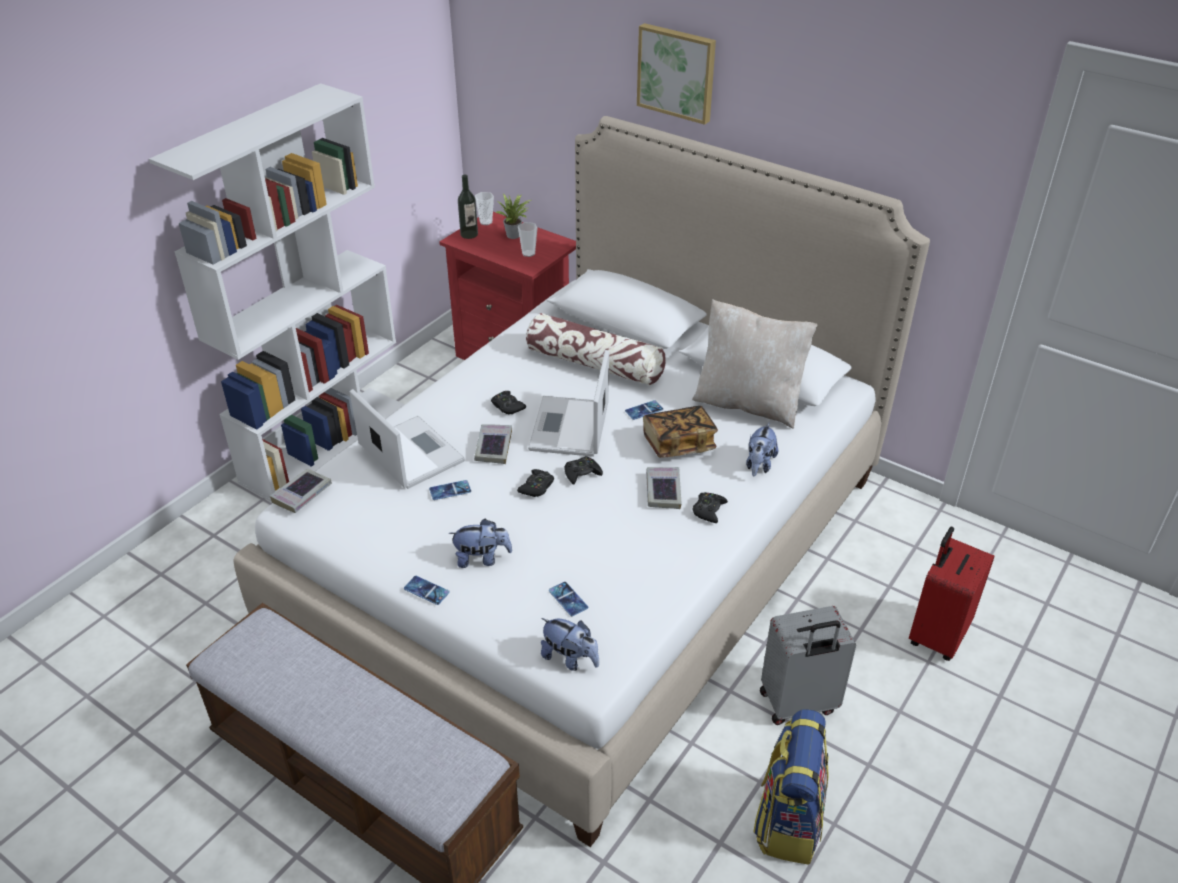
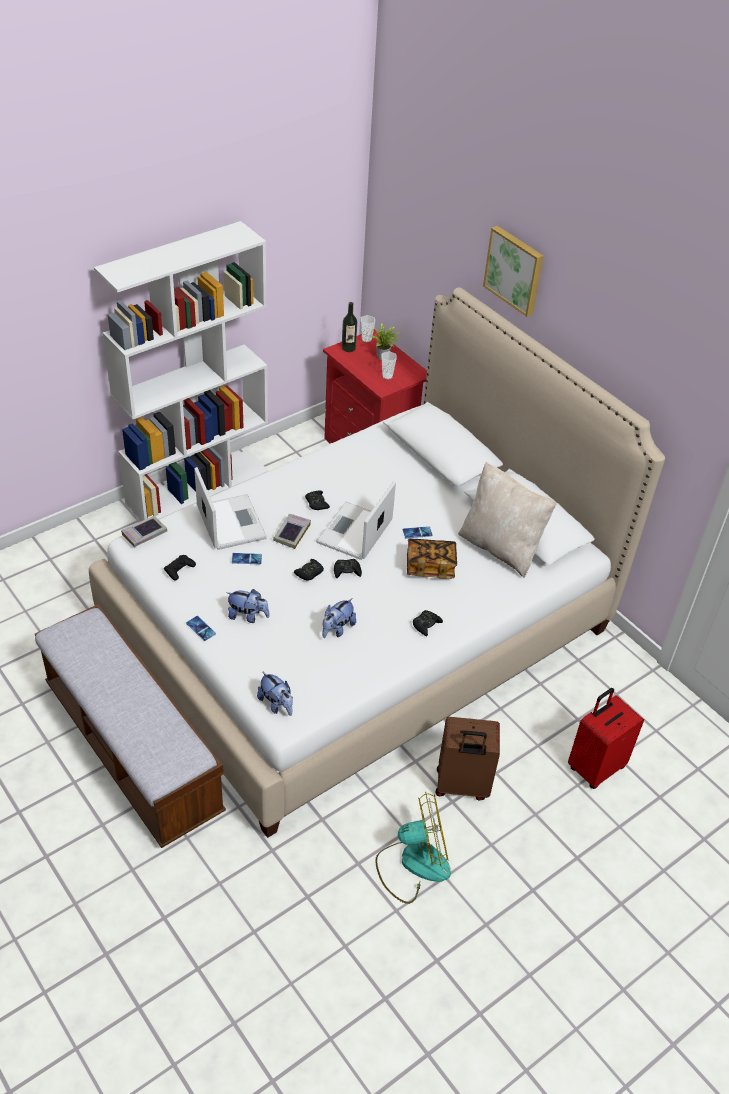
camera: 15 degrees right, 5 degrees up
pillow [526,313,665,386] -> none
phone [549,582,588,616] -> none
book [646,467,682,509] -> none
plush toy [746,423,778,477] -> plush toy moved to [323,598,356,638]
backpack [753,709,829,864] -> fan [375,792,451,904]
grey suitcase [760,606,856,725] -> brown suitcase [436,717,500,801]
none -> black game controller [164,555,196,580]

